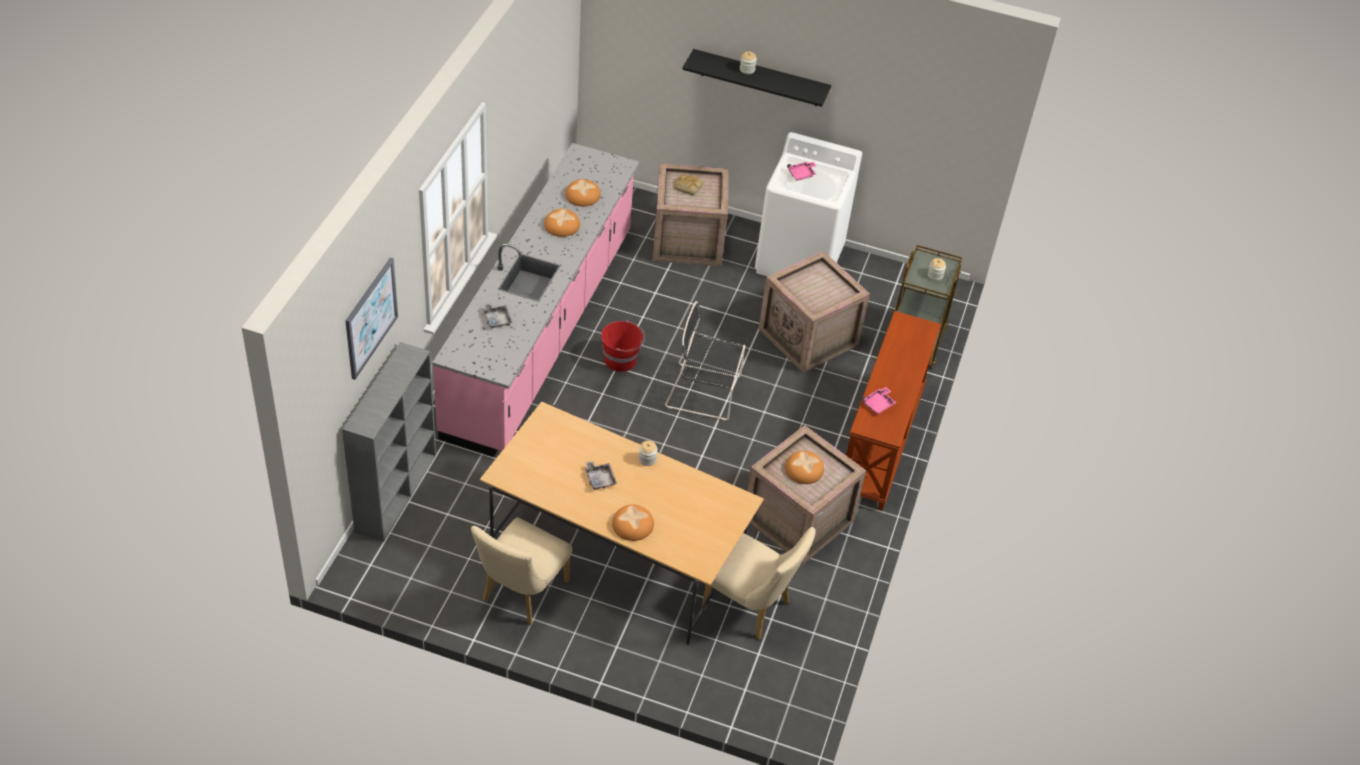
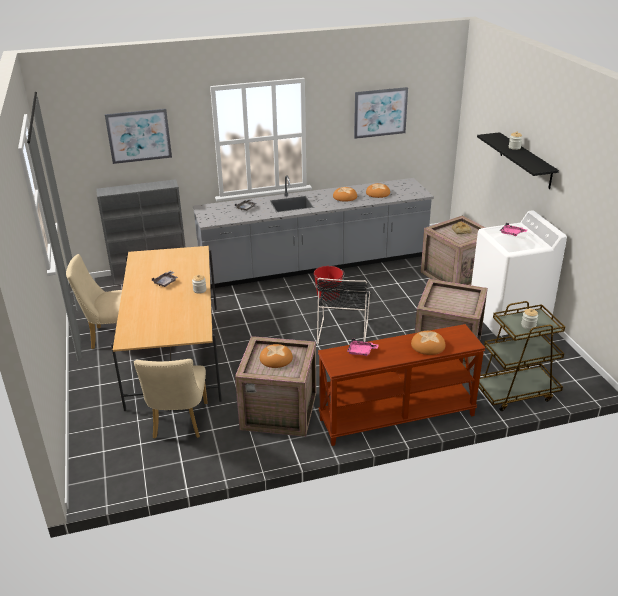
camera: 60 degrees right, 15 degrees down
pink counter [432,143,639,457] -> grey counter [193,175,434,289]
bread [612,504,654,541] -> bread moved to [411,331,446,355]
black chair [665,301,745,421] -> black chair turned 150 degrees counterclockwise [317,278,370,344]
none -> picture [354,87,408,139]

